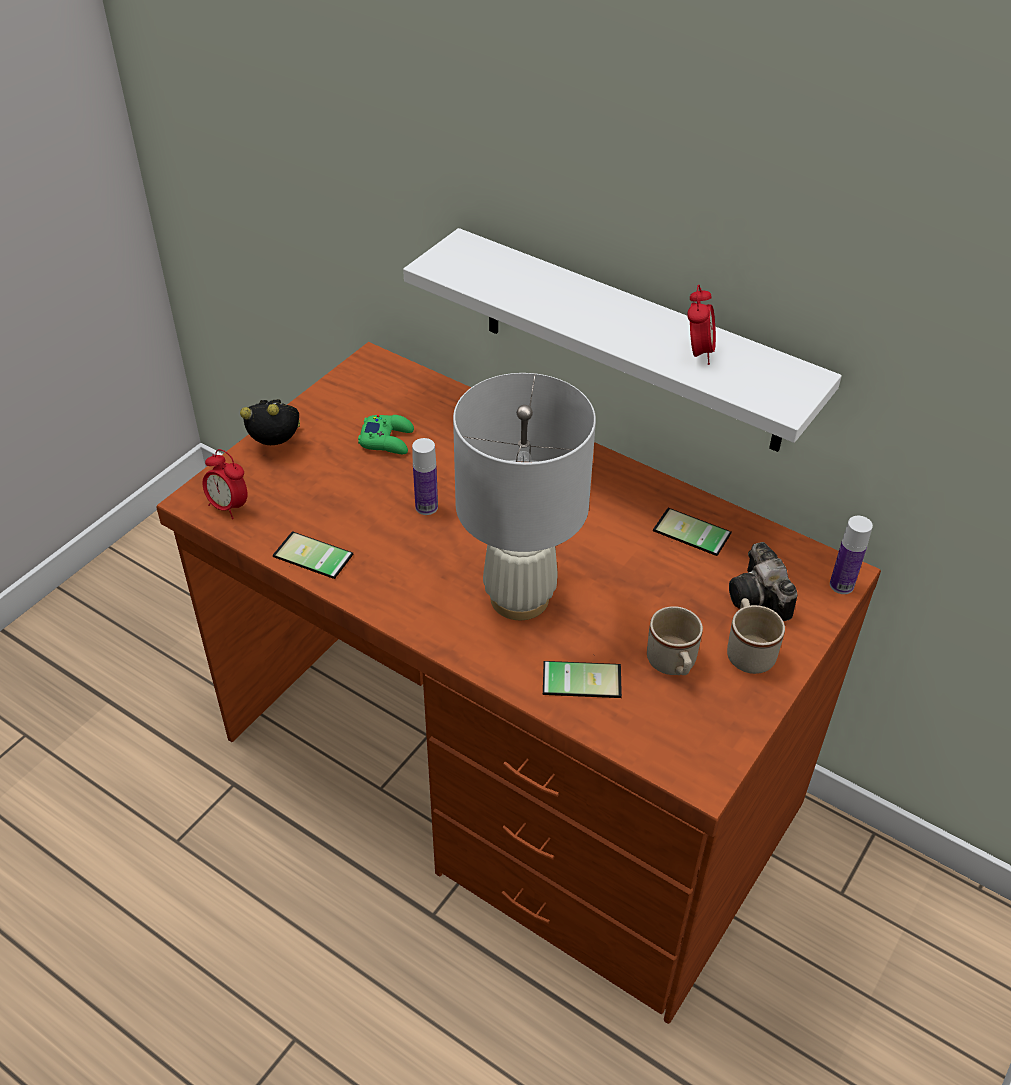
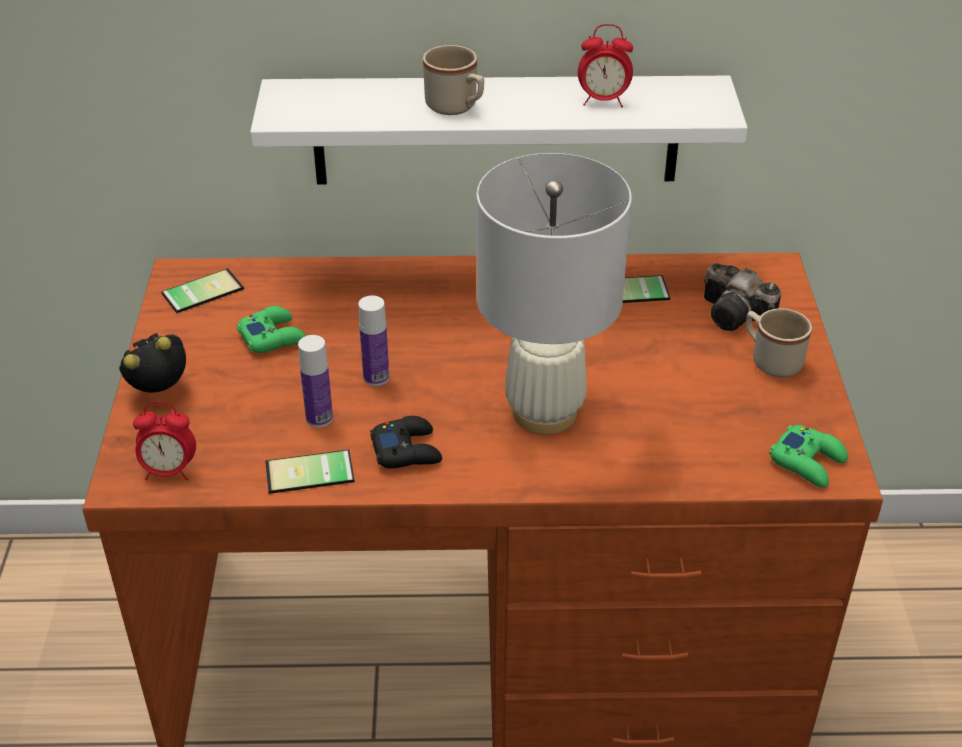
camera: 35 degrees left, 5 degrees down
phone [543,661,622,698] -> phone moved to [161,268,244,313]
beige mug [647,606,703,675] -> beige mug moved to [423,45,484,115]
alarm clock [687,284,716,365] -> alarm clock turned 120 degrees clockwise [578,24,633,108]
bottle [830,516,873,594] -> bottle moved to [298,335,333,427]
none -> black game controller [370,416,442,468]
none -> green game controller [769,425,848,488]

